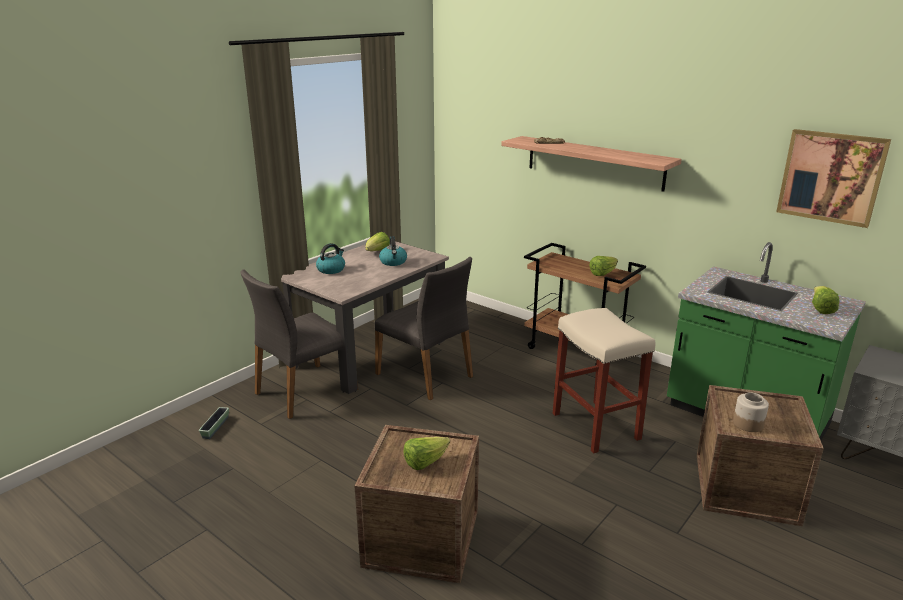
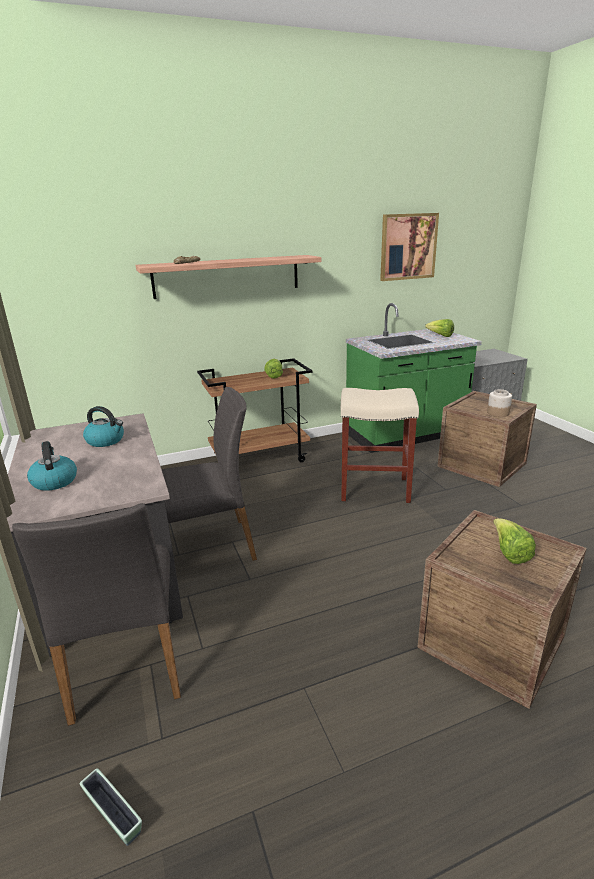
camera: 60 degrees left, 0 degrees up
lettuce [365,232,390,251] -> none

